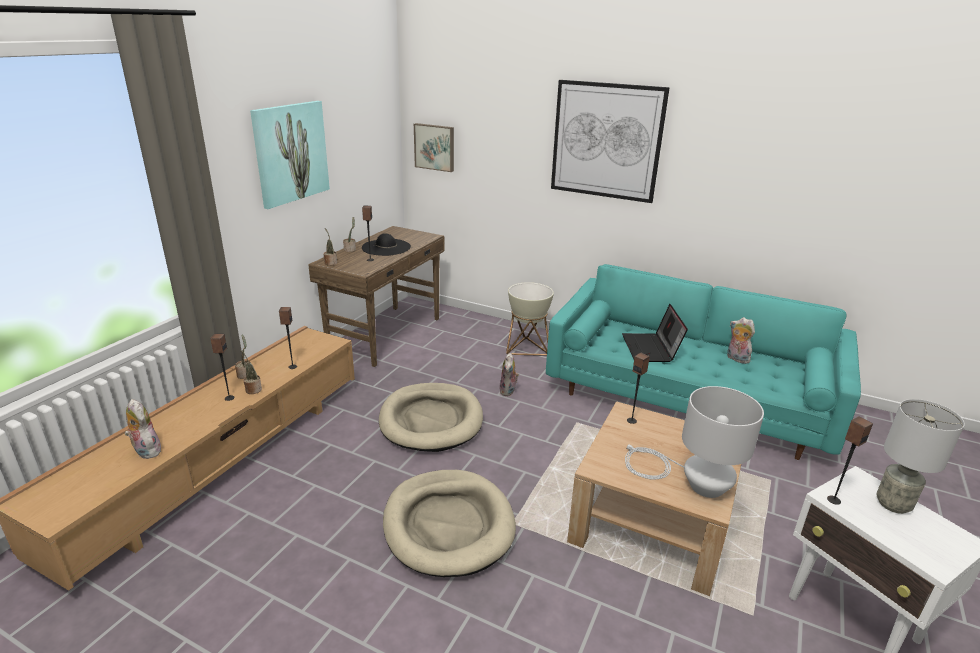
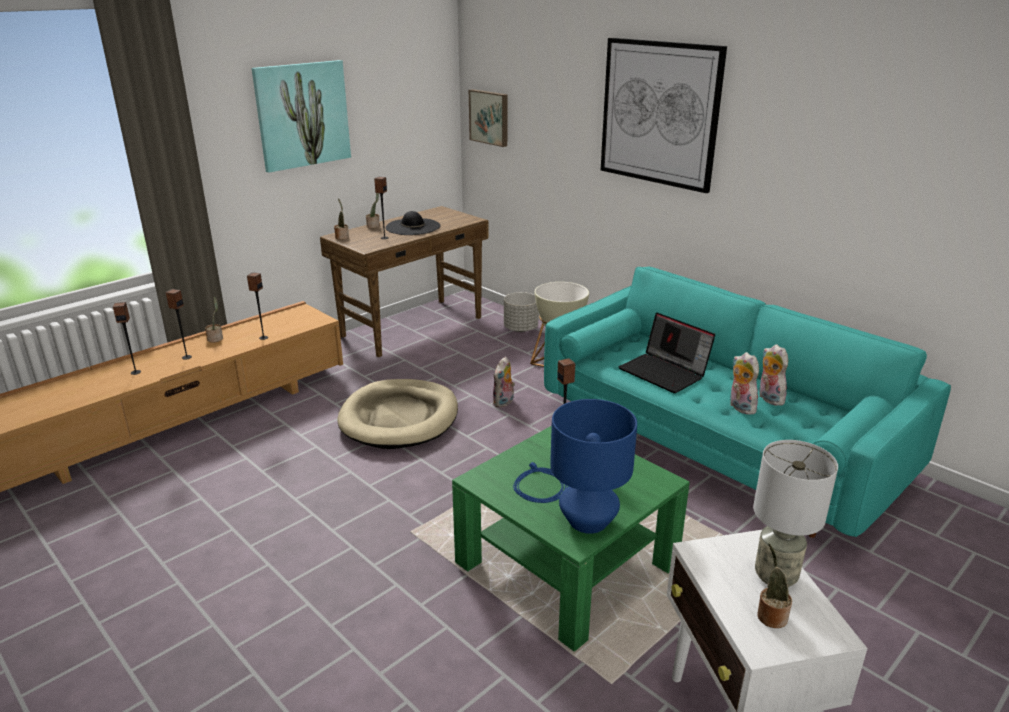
camera: 20 degrees right, 0 degrees up
plush toy [125,399,162,459] -> plush toy moved to [730,352,759,414]
potted plant [240,350,262,394] -> potted plant moved to [757,543,792,628]
beige dog bed [383,470,516,577] -> none
brown coffee table [567,401,741,596] -> green coffee table [452,426,690,652]
laptop [622,304,688,362] -> laptop turned 60 degrees counterclockwise [619,312,715,393]
white table lamp [625,386,764,498] -> blue table lamp [513,399,637,534]
speaker [827,416,873,505] -> speaker moved to [113,302,141,375]
none -> grey planter [504,292,538,332]

